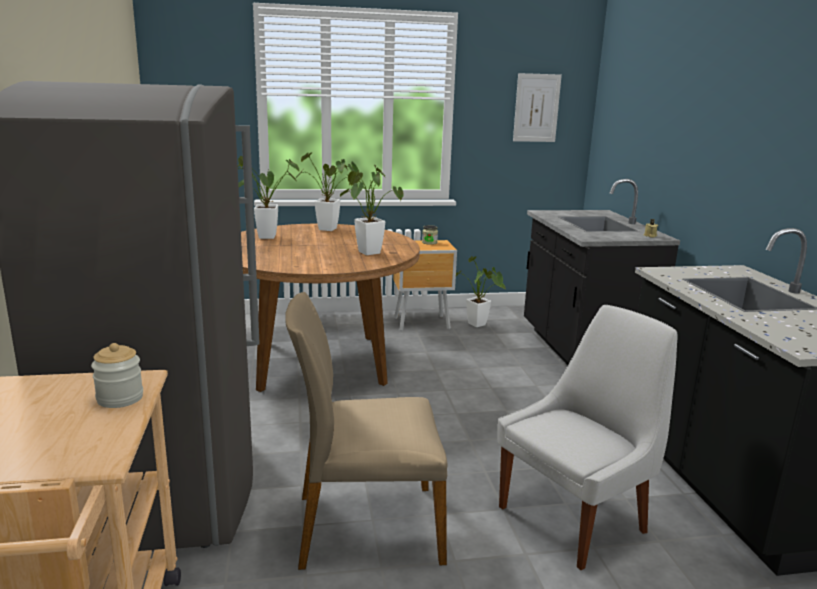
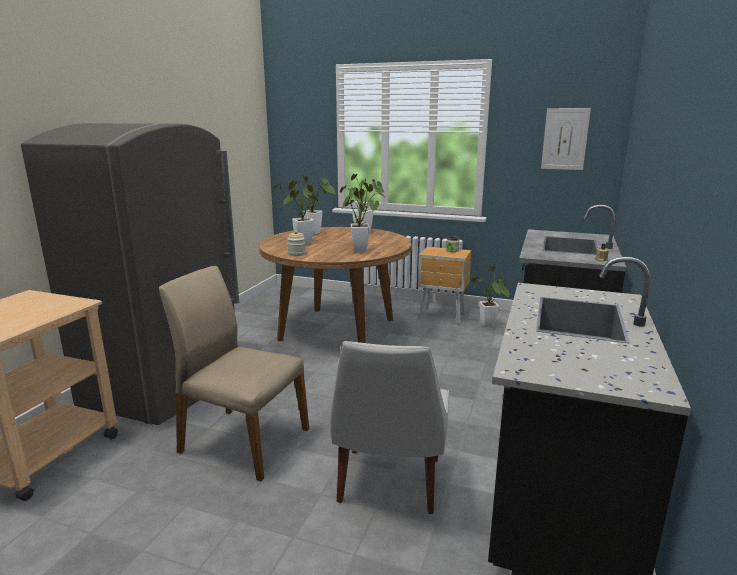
camera: 30 degrees right, 0 degrees up
jar [91,343,143,408] -> jar moved to [287,230,306,256]
white chair [497,305,678,571] -> white chair turned 105 degrees clockwise [330,341,449,514]
none -> potted plant [273,183,335,244]

